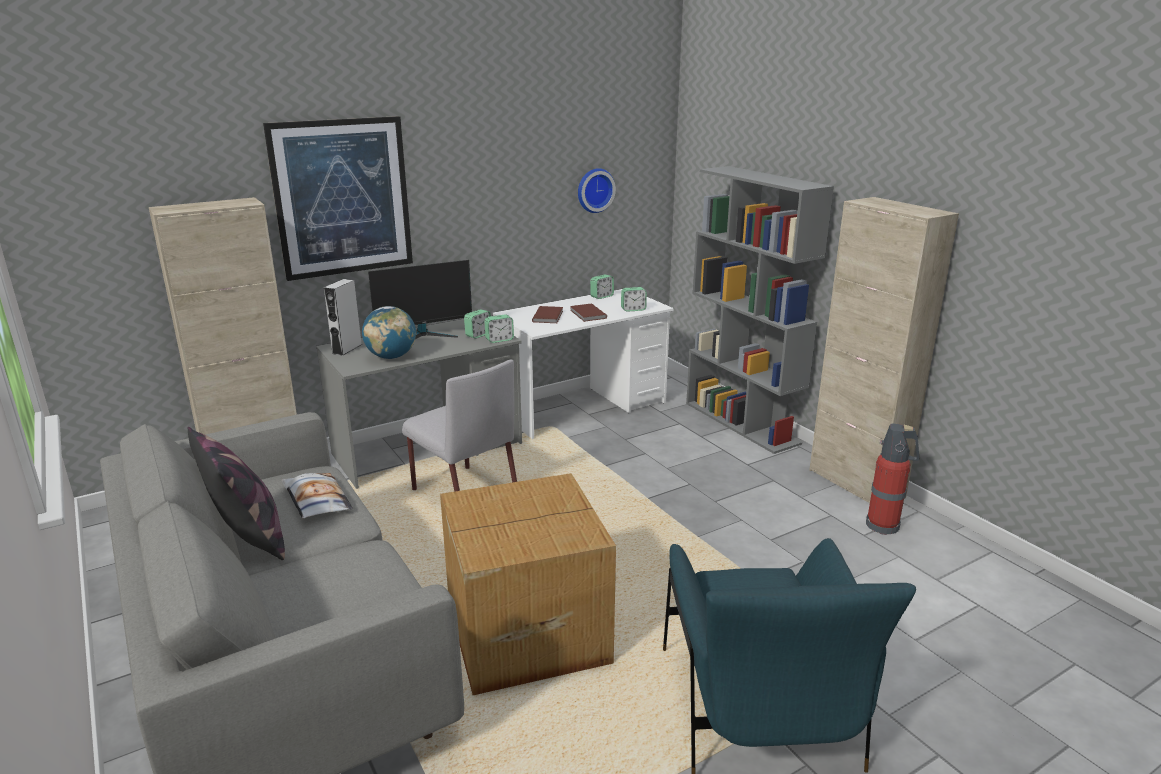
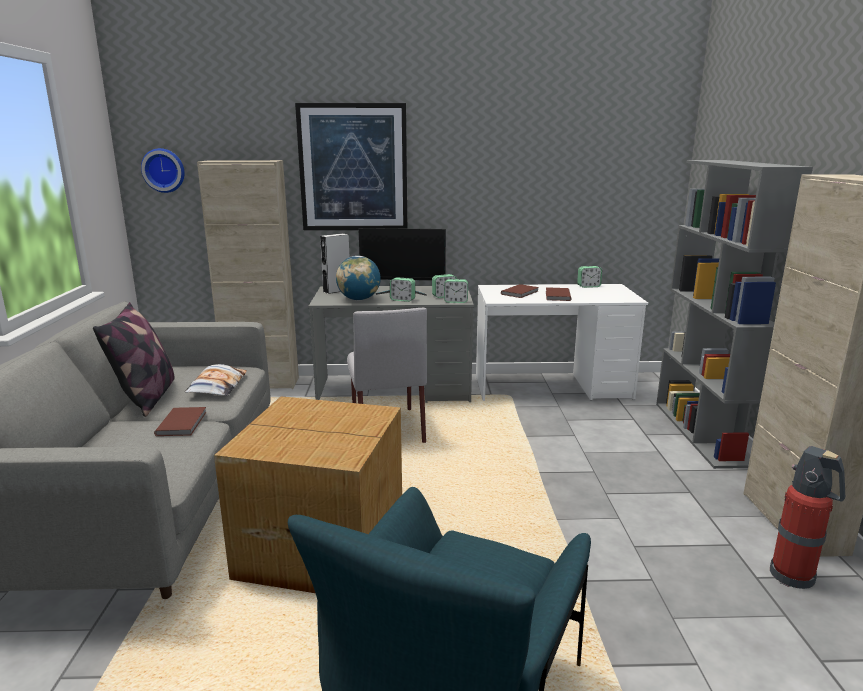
camera: 30 degrees right, 5 degrees down
wall clock [578,168,616,213] -> wall clock moved to [141,148,185,193]
alarm clock [621,287,647,312] -> alarm clock moved to [390,277,415,302]
none -> brown book [154,407,207,436]

